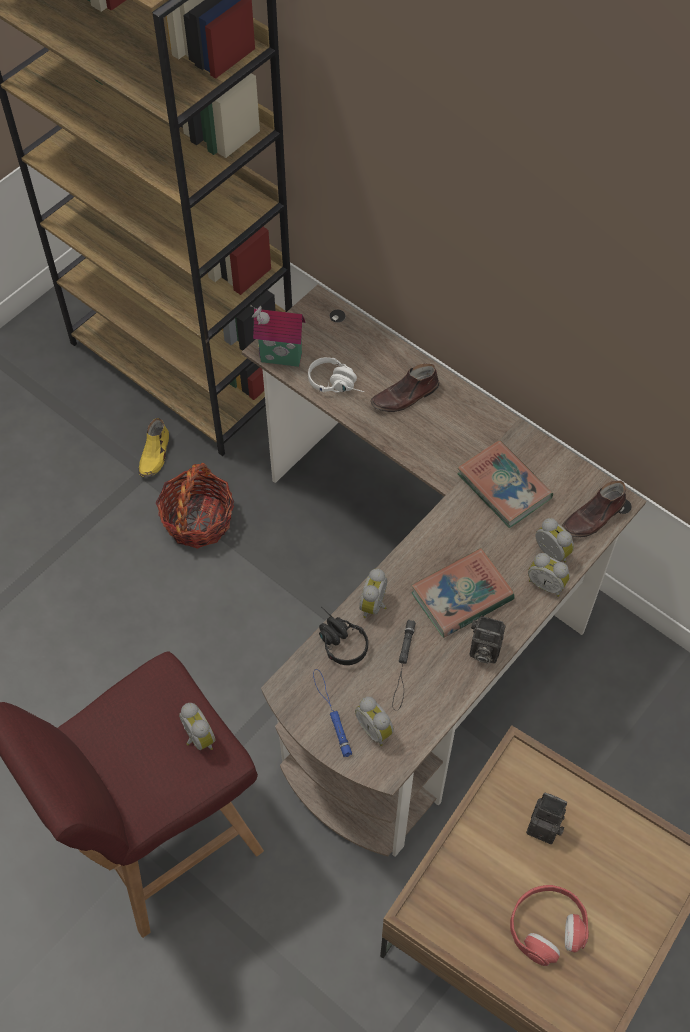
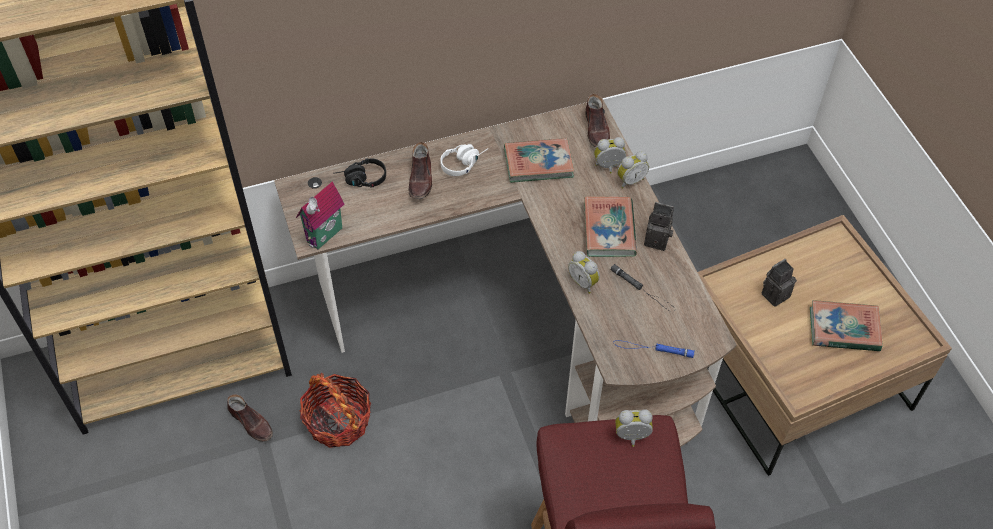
camera: 60 degrees left, 5 degrees down
yellow shoe [138,418,169,477] -> brown shoe [227,394,273,442]
white headphones [308,357,364,393] -> white headphones moved to [440,144,489,176]
black headphones [319,607,368,665] -> black headphones moved to [333,158,386,188]
alarm clock [355,697,394,746] -> none
camera [470,615,505,664] -> camera turned 120 degrees counterclockwise [644,202,674,251]
red headphones [510,885,589,966] -> book [810,300,883,351]

